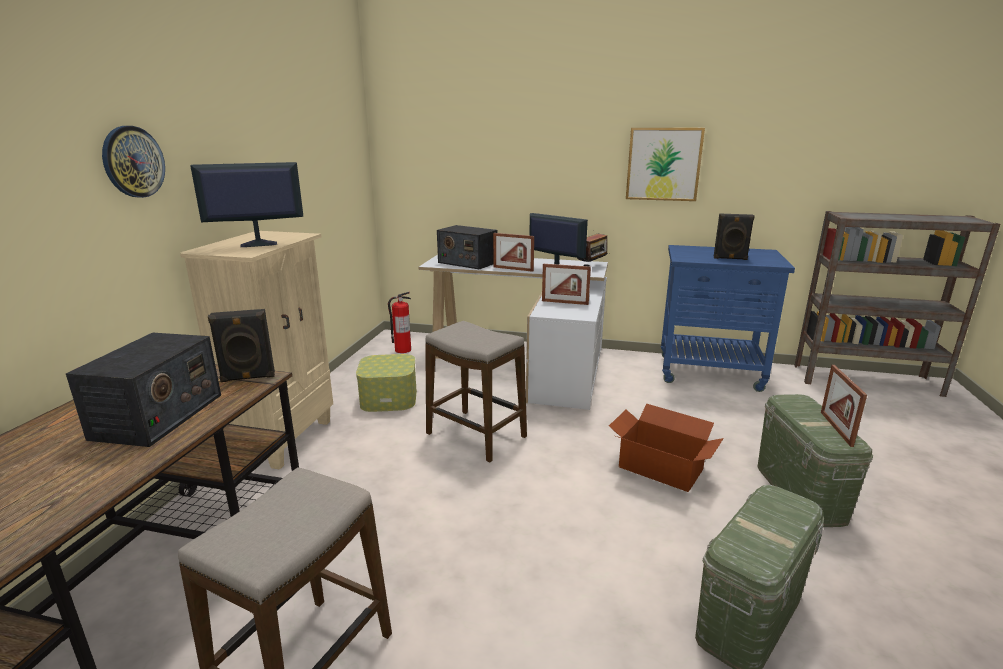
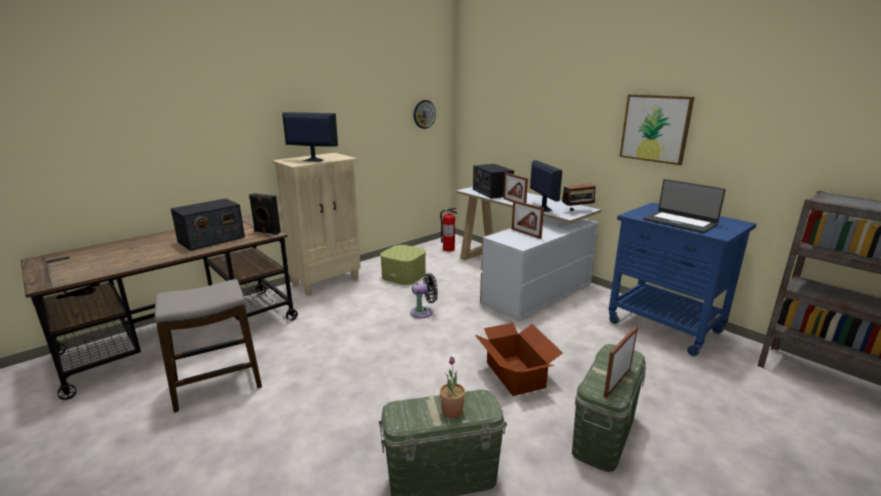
camera: 35 degrees right, 0 degrees up
wall clock [102,126,165,198] -> wall clock moved to [413,100,436,129]
stool [425,321,527,462] -> black fan [410,273,438,318]
black speaker [713,214,755,260] -> laptop [643,179,726,233]
none -> potted plant [440,357,465,418]

